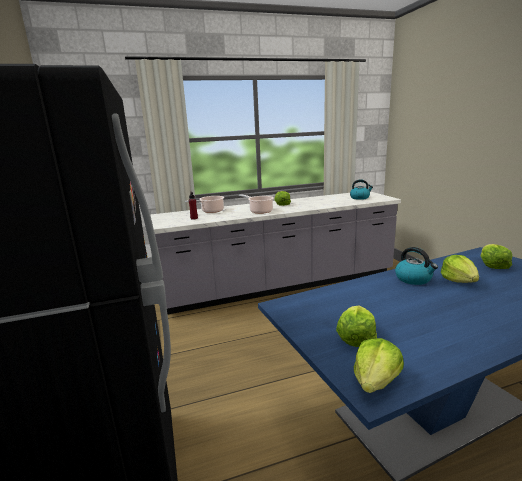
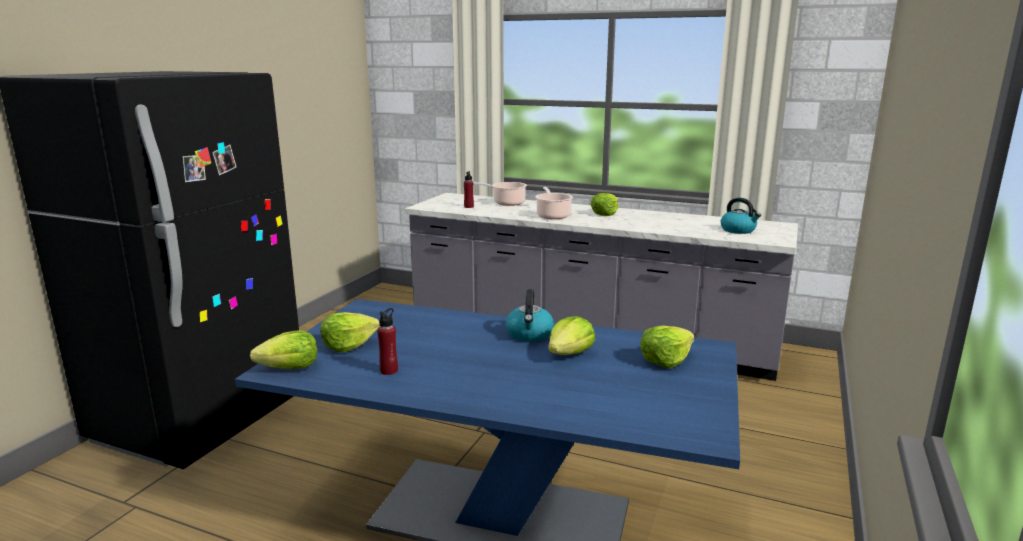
camera: 40 degrees right, 0 degrees up
none -> red bottle [377,308,398,375]

